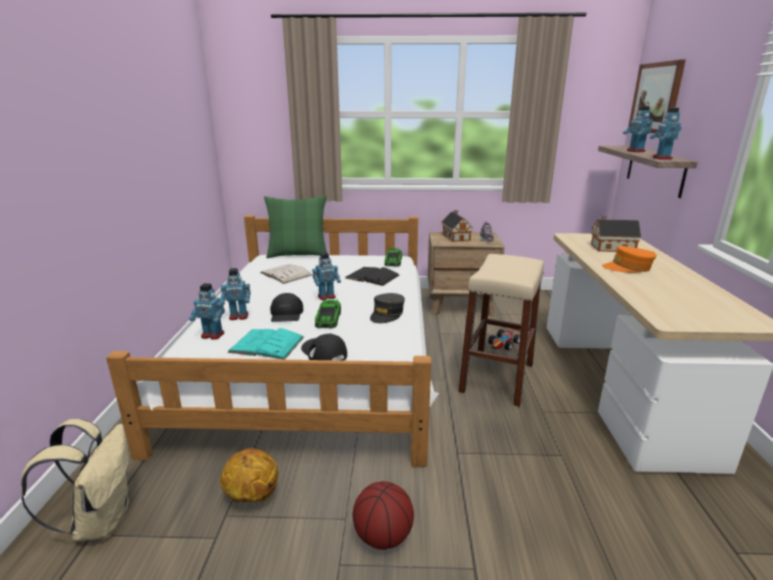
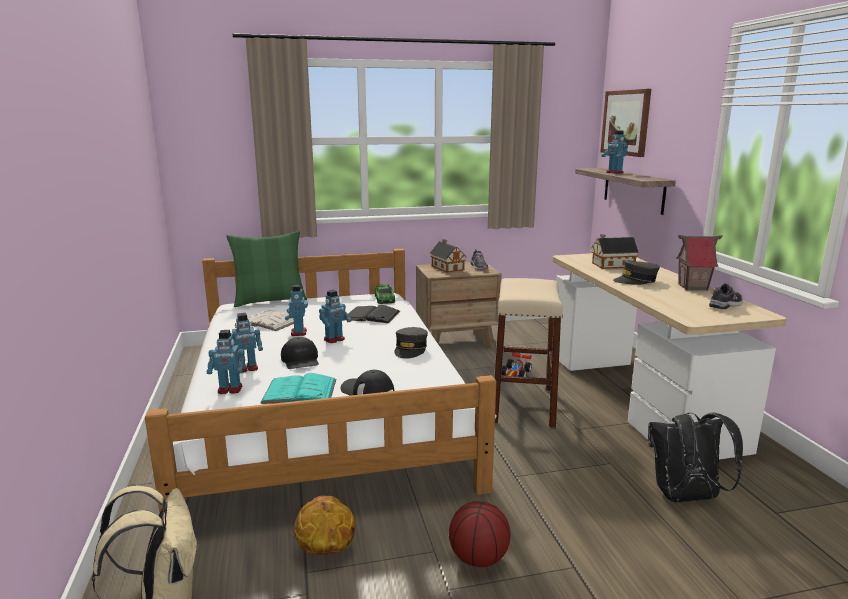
camera: 15 degrees left, 5 degrees down
toy car [315,298,341,328] -> none
orange cap [602,246,657,273] -> grey cap [613,260,660,285]
toy robot [650,108,682,160] -> toy robot moved to [285,285,308,336]
none -> black backpack [648,413,743,503]
none -> toy house [676,235,723,290]
none -> shoe [709,283,743,309]

